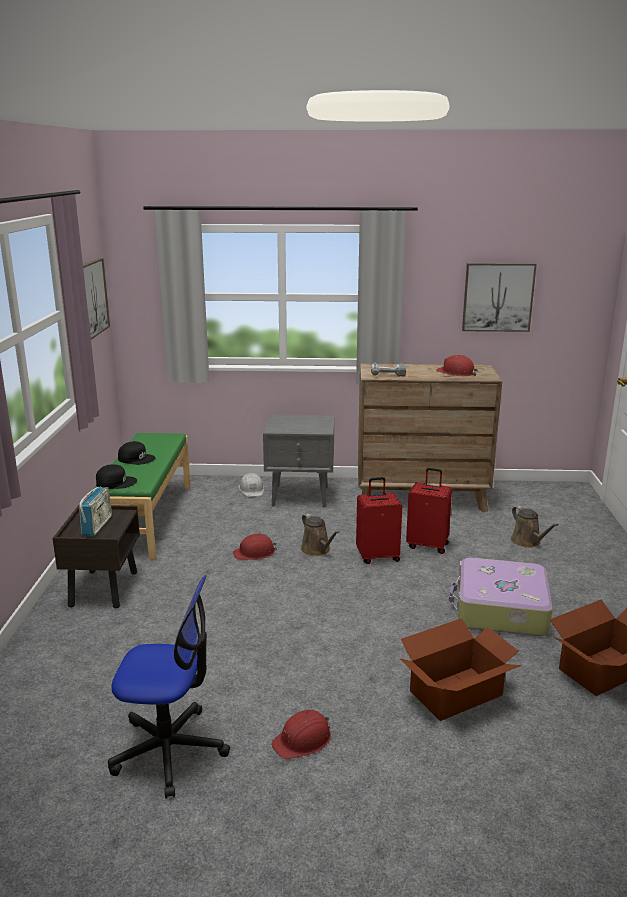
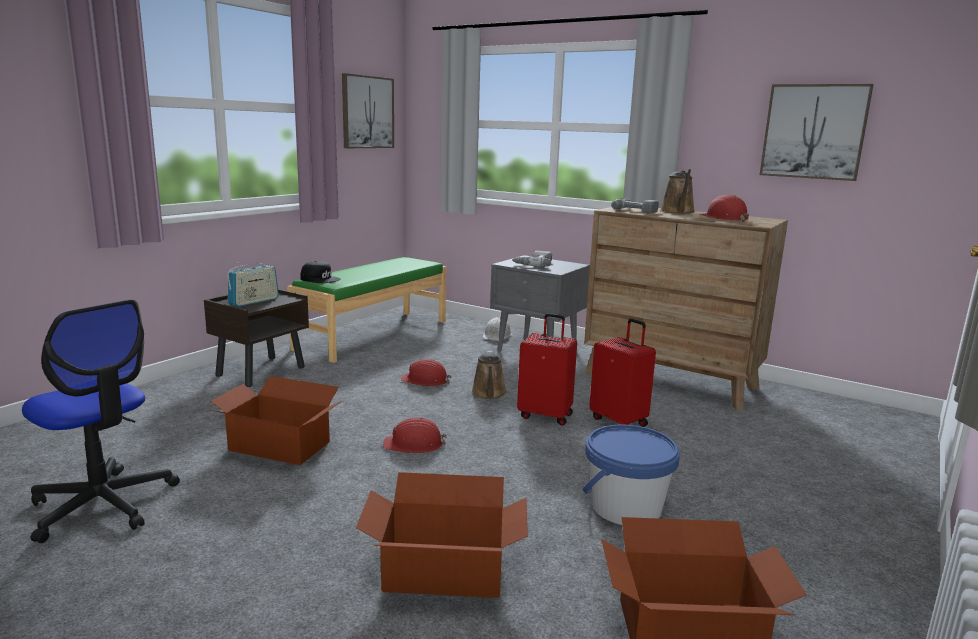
camera: 30 degrees right, 5 degrees down
black cap [118,441,155,465] -> none
red hard hat [271,710,331,759] -> red hard hat moved to [383,418,447,453]
suitcase [449,558,553,636] -> blue bucket [583,425,680,525]
brown watering can [511,506,559,548] -> brown watering can moved to [660,169,695,214]
none -> cardboard box [211,376,342,465]
none -> power drill [512,251,552,267]

